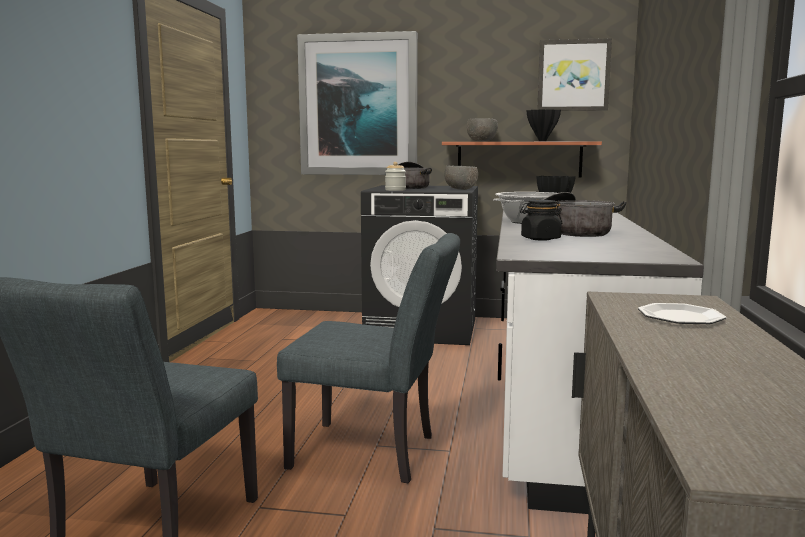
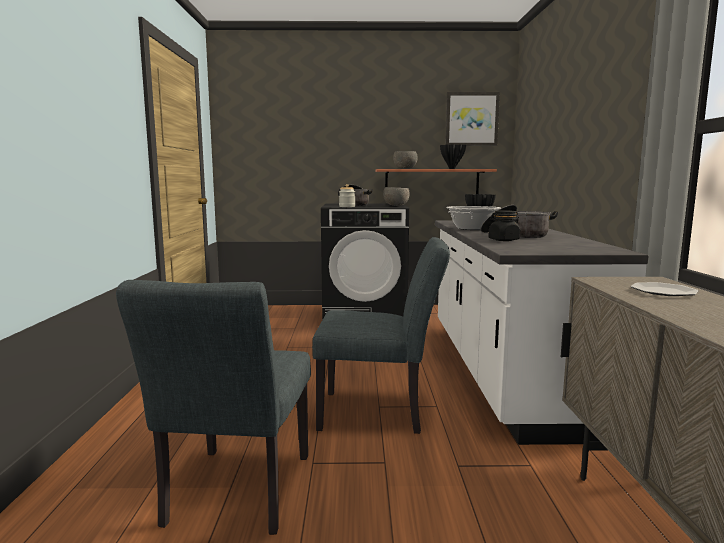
camera: 10 degrees left, 0 degrees up
picture [297,31,418,175] -> none

